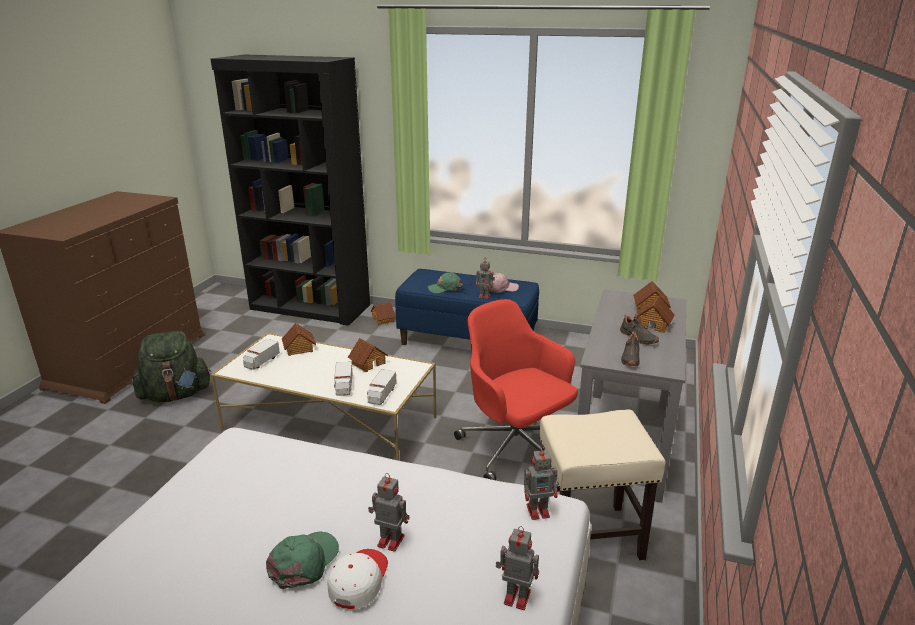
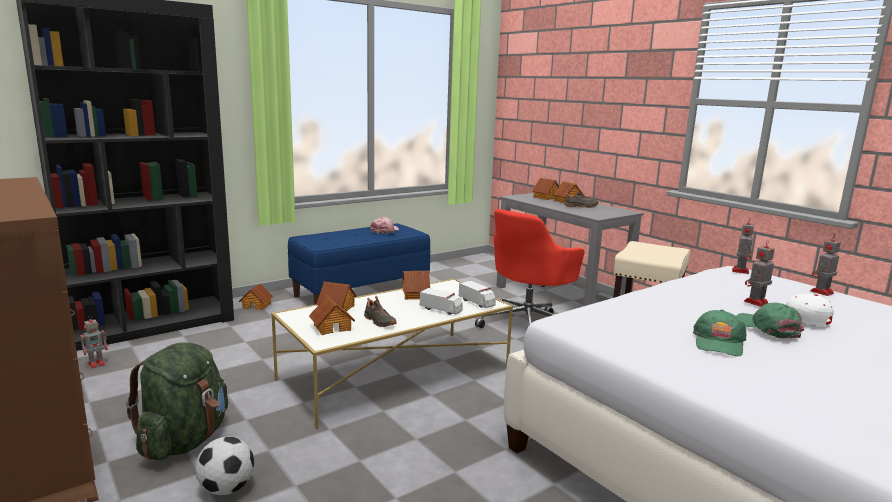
camera: 55 degrees left, 10 degrees down
toy truck [243,339,280,370] -> toy house [309,295,355,335]
green cap [427,272,463,293] -> green cap moved to [693,309,746,356]
red office chair [454,299,578,480] -> red office chair turned 45 degrees counterclockwise [475,209,585,328]
toy robot [476,260,495,299] -> toy robot moved to [80,315,108,368]
black shoe [621,331,640,366] -> black shoe moved to [364,296,396,327]
none -> football [195,436,254,495]

